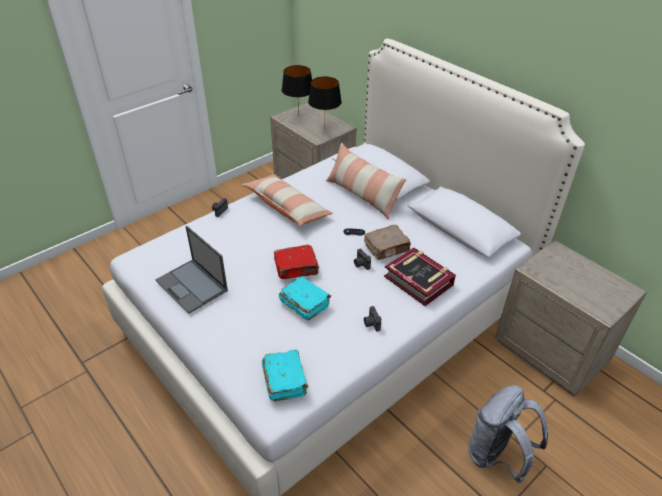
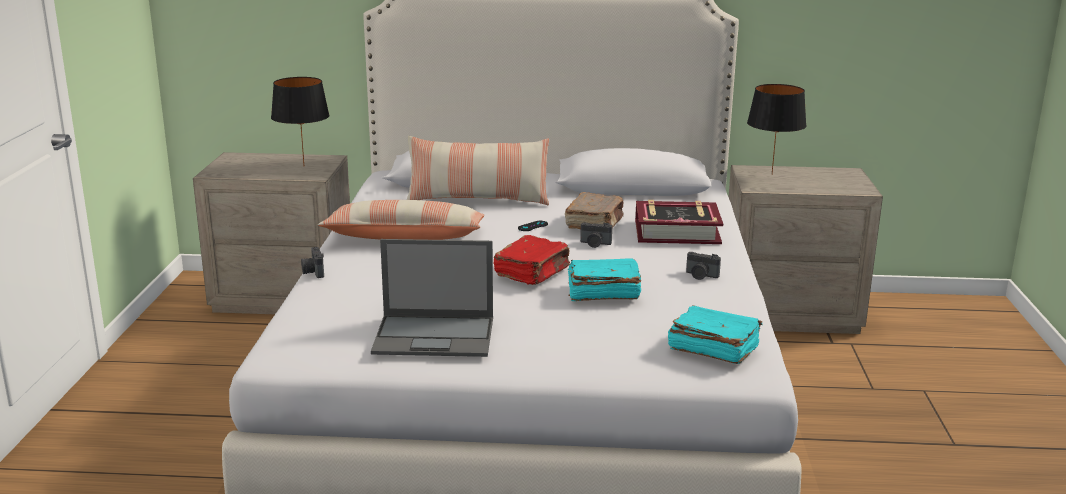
camera: 45 degrees left, 20 degrees down
black table lamp [282,65,312,117] -> black table lamp moved to [747,84,807,173]
grey backpack [468,385,548,483] -> none

